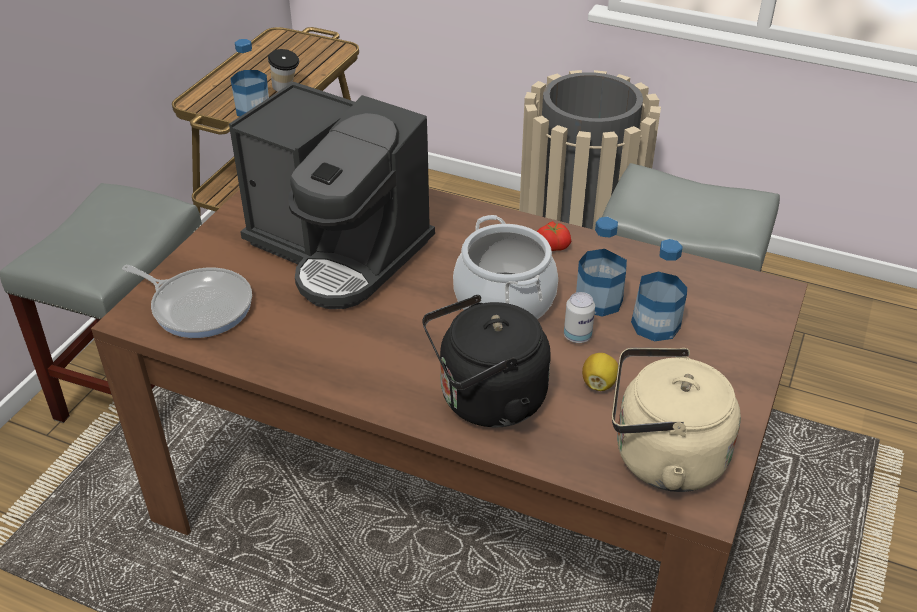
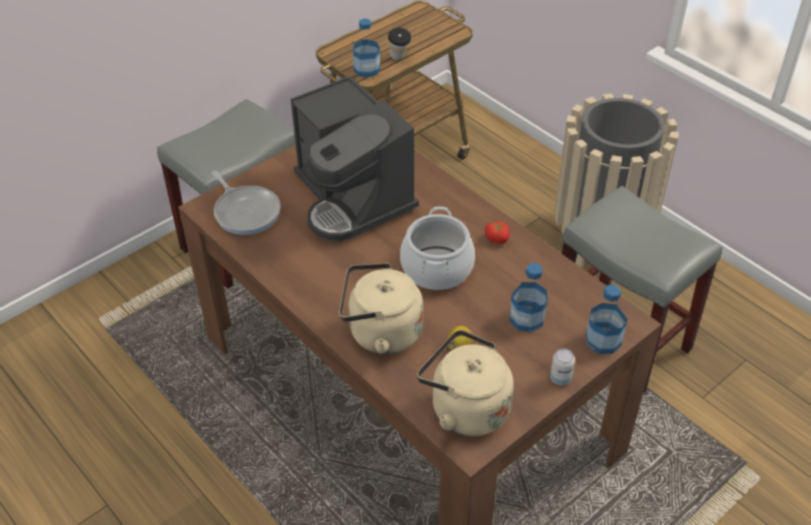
camera: 25 degrees right, 5 degrees up
black kettle [422,295,551,428] -> beige kettle [339,263,423,354]
can [564,292,595,343] -> can moved to [550,348,575,385]
bottle [576,217,627,317] -> bottle moved to [586,284,627,354]

